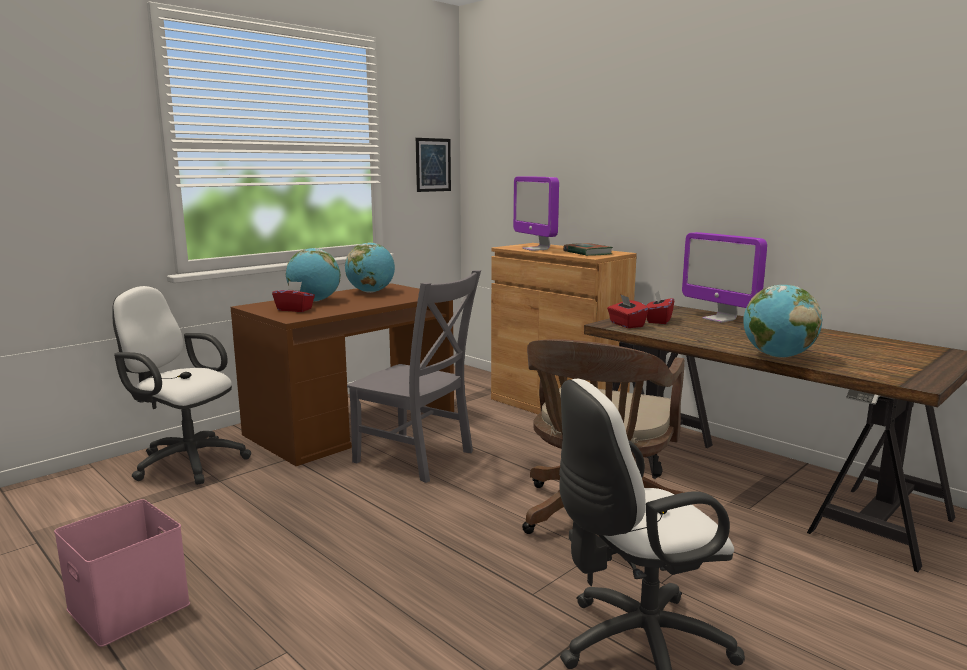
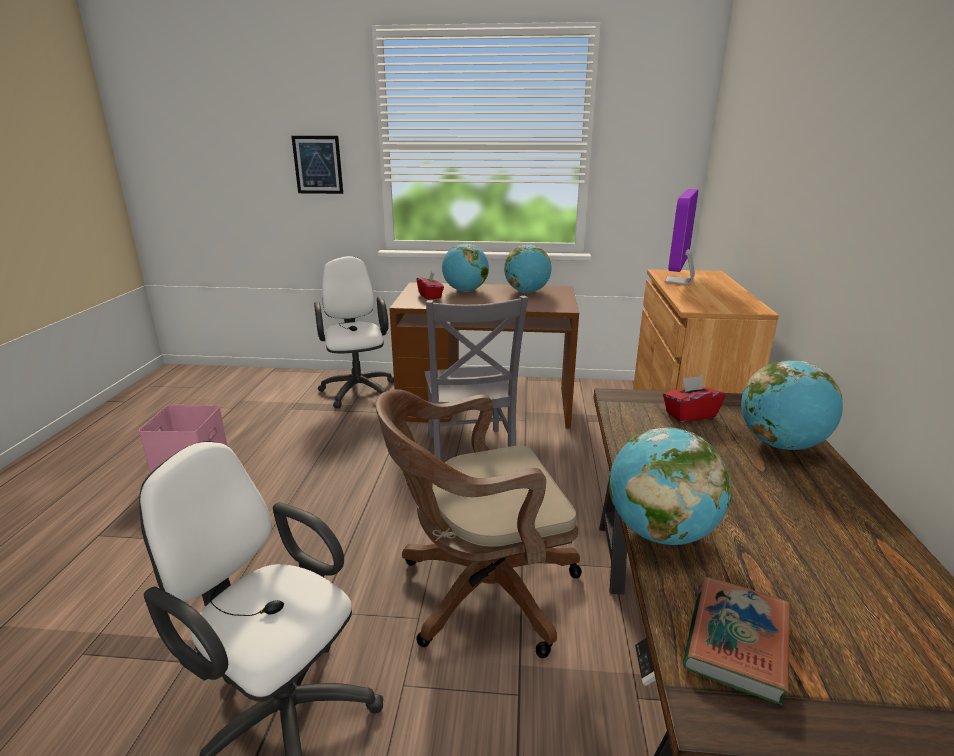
camera: 50 degrees right, 10 degrees up
picture [416,138,451,192] -> picture moved to [291,136,343,194]
book [563,243,613,256] -> book moved to [683,577,790,705]
red tissue box [607,294,648,328] -> none
monitor [682,232,767,323] -> globe [741,360,843,450]

